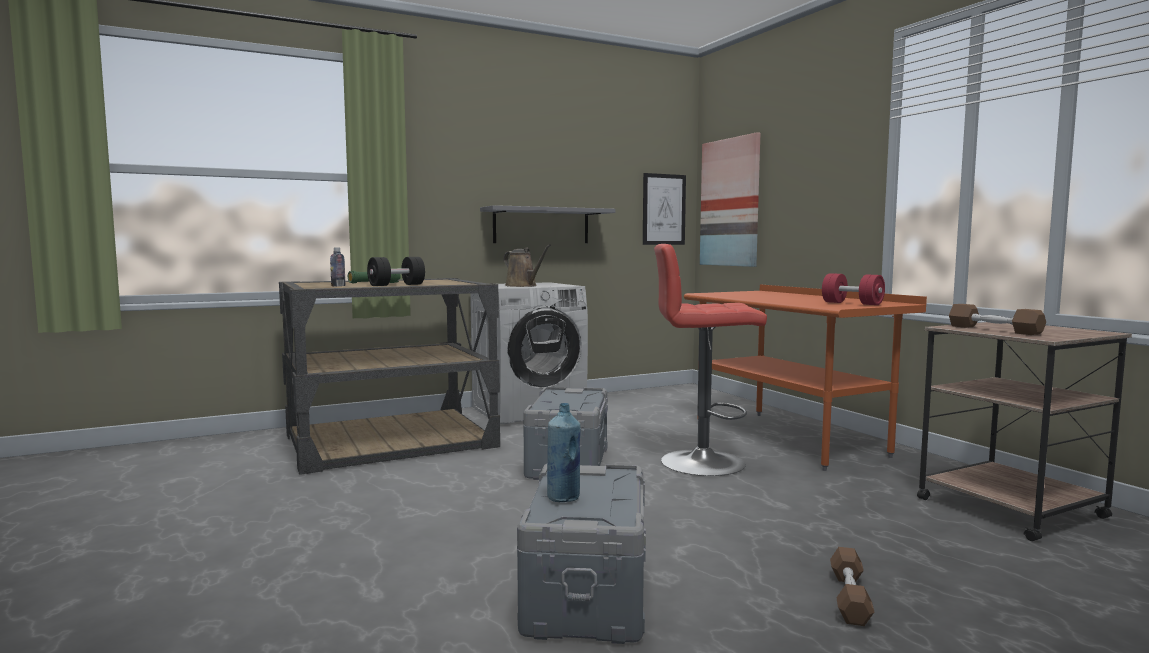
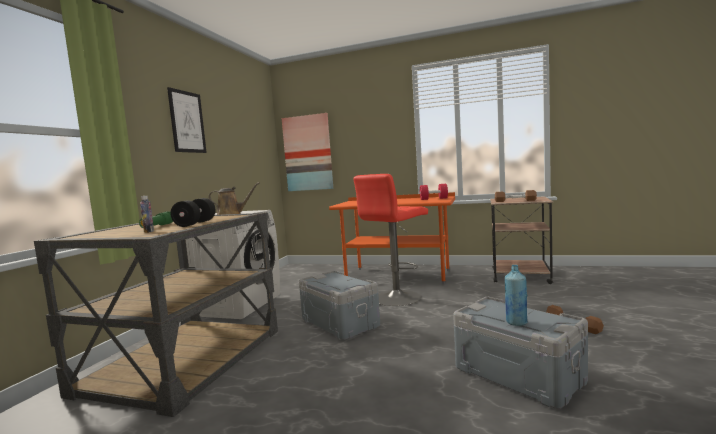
camera: 45 degrees left, 0 degrees up
grey shelf [480,205,615,243] -> none
picture [643,173,686,245] -> picture moved to [167,87,207,153]

